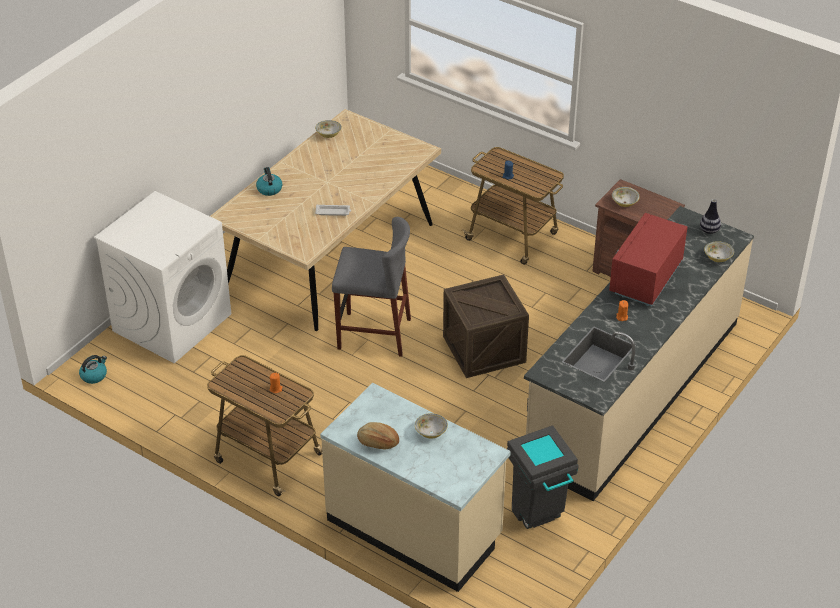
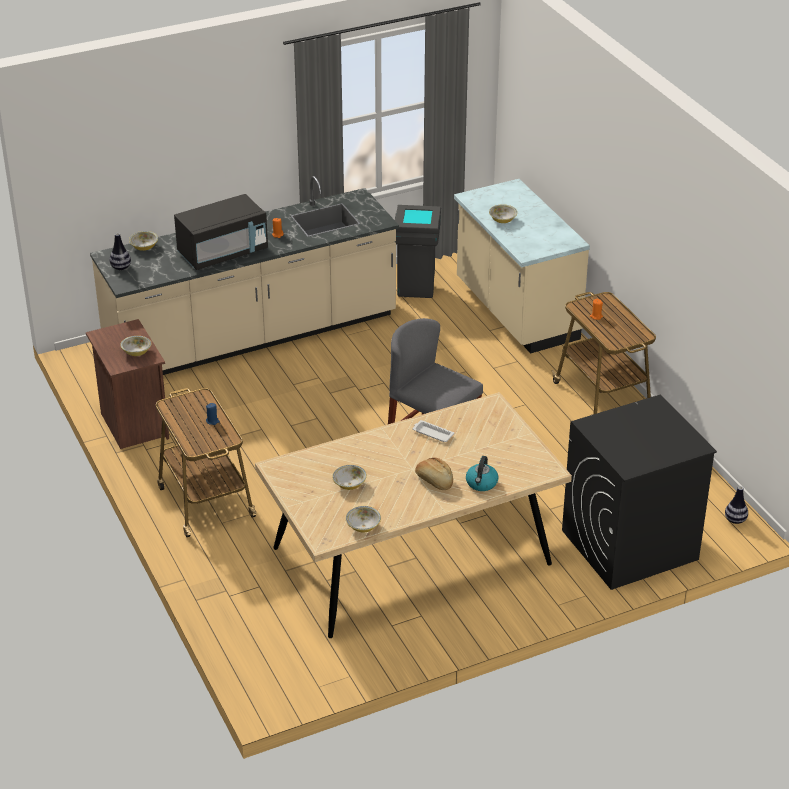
camera: 150 degrees left, 5 degrees down
kettle [79,355,107,384] -> vase [725,486,748,524]
white washing machine [94,191,231,363] -> black washing machine [562,395,717,590]
bread [357,422,399,450] -> bread moved to [415,458,453,490]
crate [443,274,529,378] -> none
red microwave [609,213,687,306] -> black microwave [174,194,268,270]
none -> bowl [332,465,367,490]

